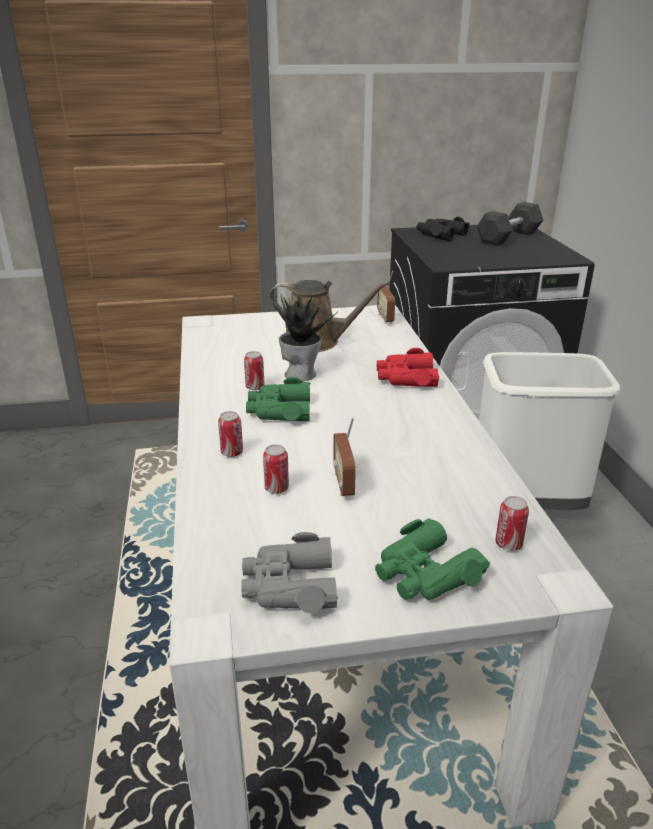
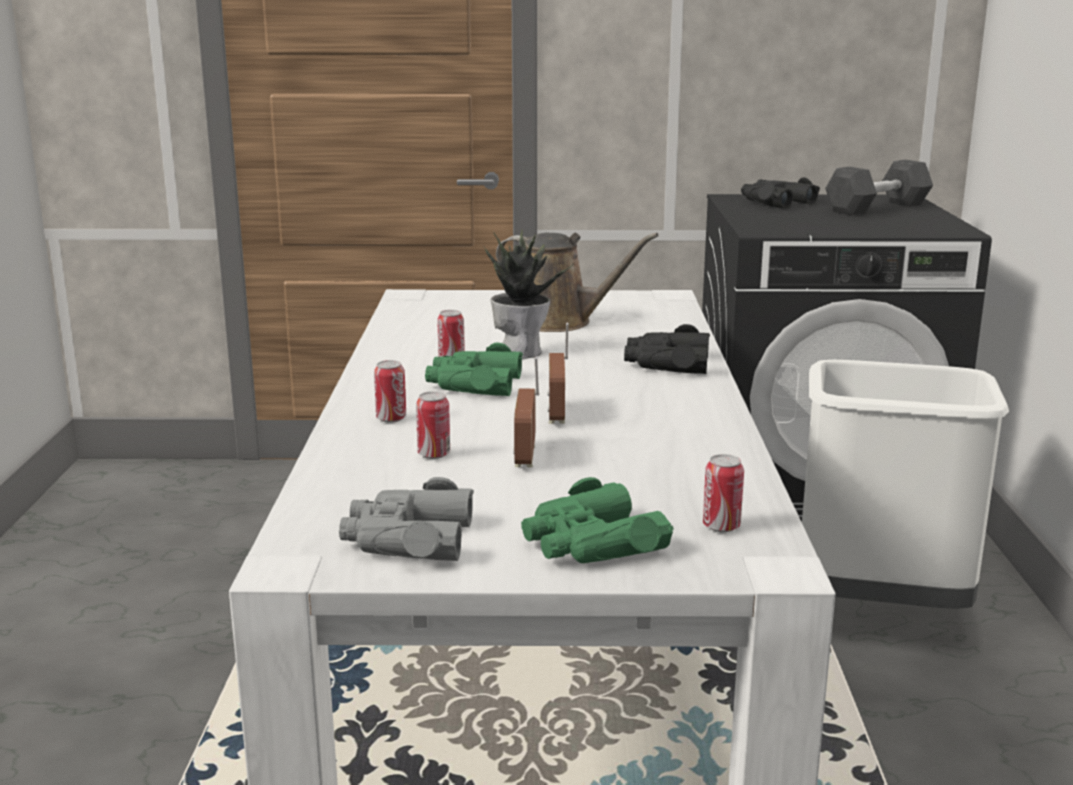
camera: 10 degrees right, 10 degrees down
radio [377,271,395,324] -> radio moved to [548,323,569,424]
red binoculars [377,348,439,387] -> black binoculars [624,324,710,374]

